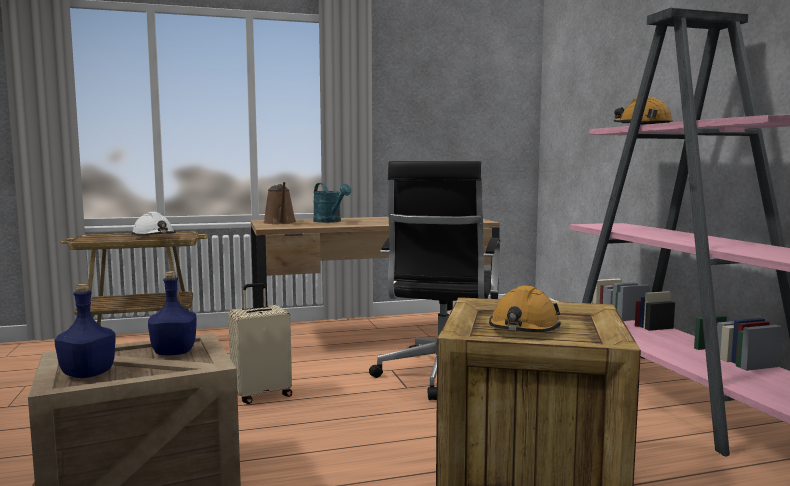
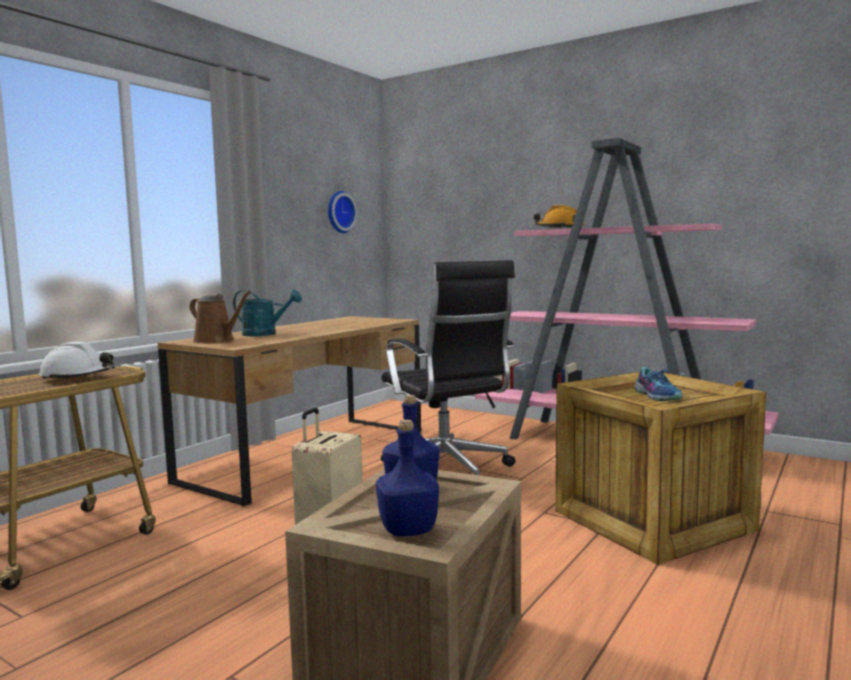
camera: 40 degrees left, 0 degrees up
orange hard hat [489,286,561,332] -> shoe [635,367,683,401]
none -> wall clock [328,191,358,233]

